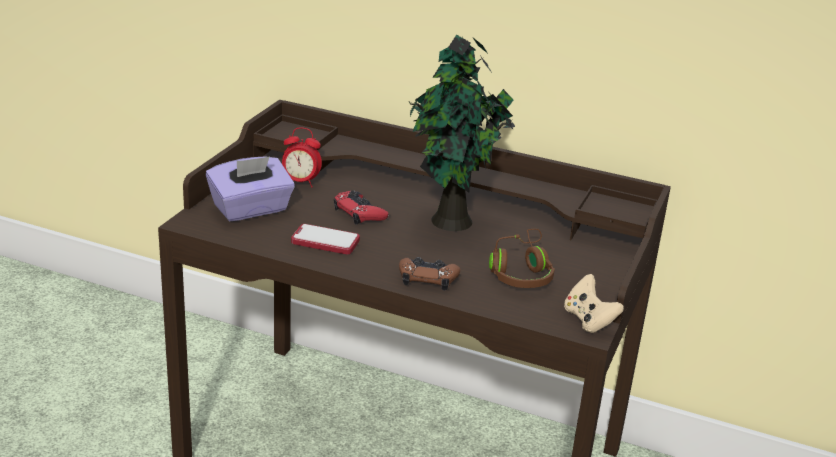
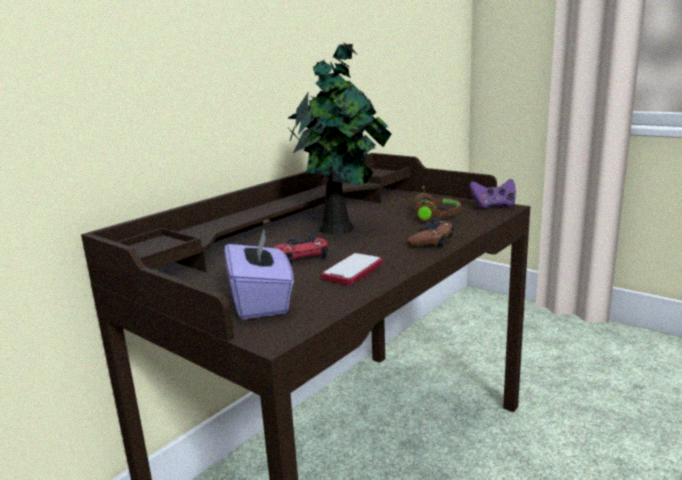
camera: 70 degrees left, 10 degrees down
alarm clock [282,128,322,188] -> none
beige game controller [564,274,624,333] -> purple game controller [470,179,516,209]

